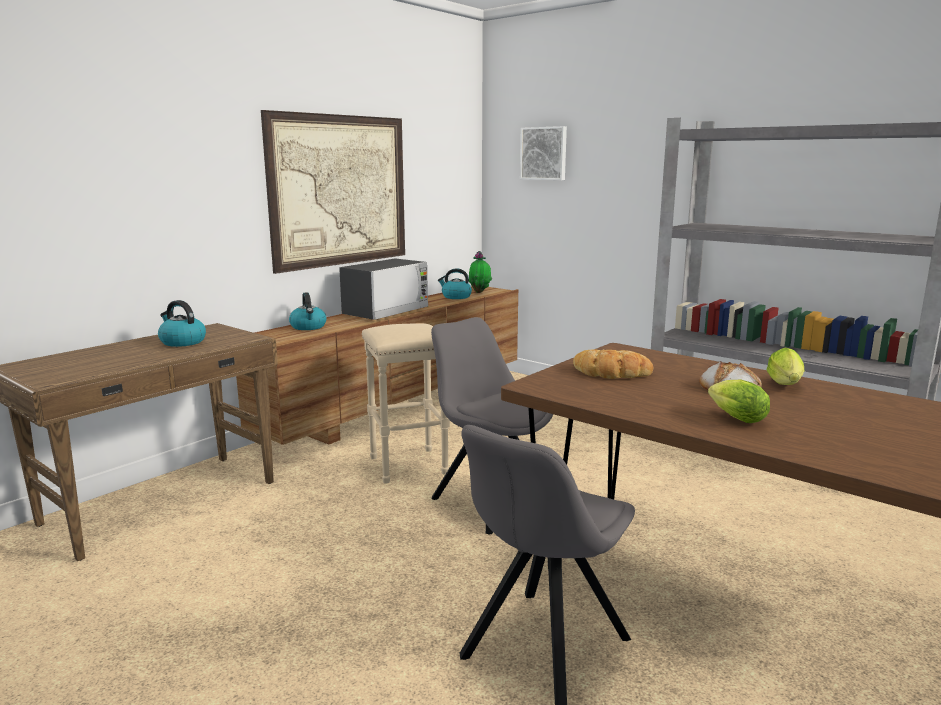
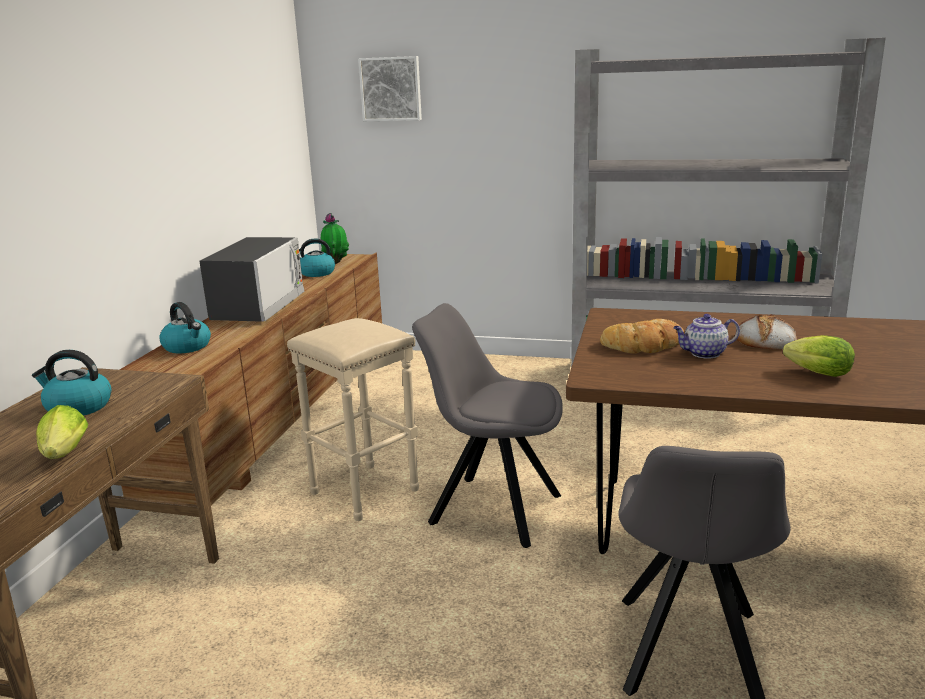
camera: 25 degrees left, 5 degrees up
picture [261,110,405,274] -> none
lettuce [767,348,804,385] -> lettuce moved to [36,405,88,459]
none -> teapot [673,314,740,359]

